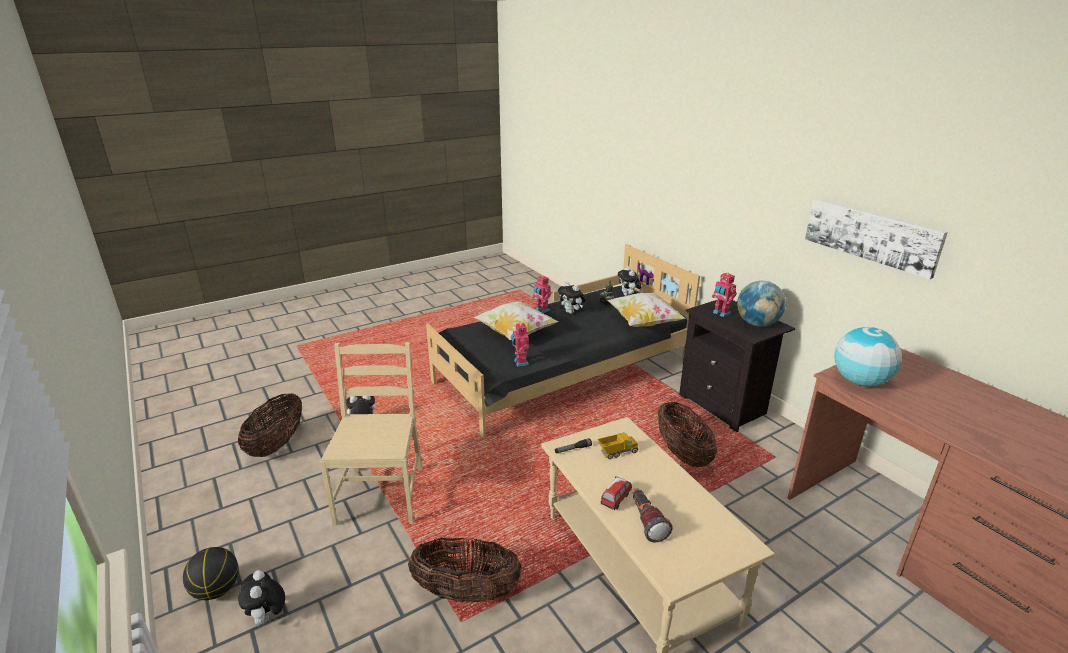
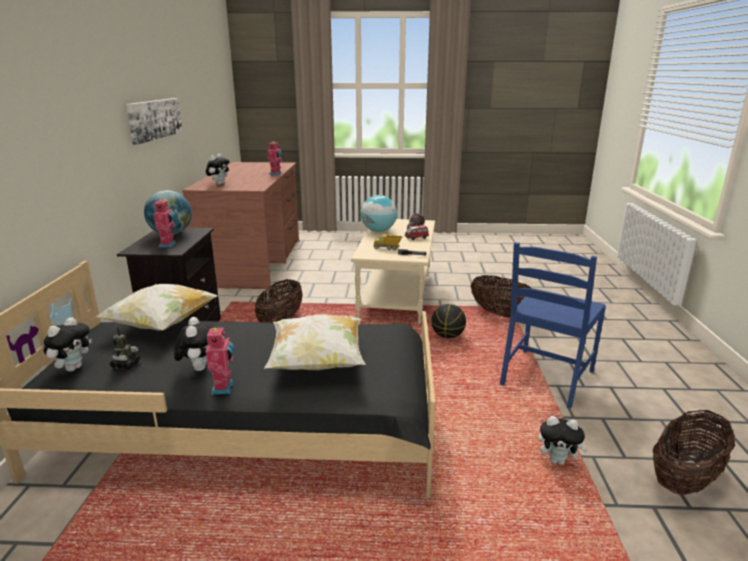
camera: 145 degrees left, 5 degrees down
basketball [183,547,239,600] -> basketball moved to [431,304,466,338]
plush toy [238,570,285,627] -> plush toy moved to [206,154,230,185]
beige chair [320,342,423,526] -> blue chair [500,242,606,409]
toy robot [511,321,529,367] -> toy robot moved to [267,141,283,175]
globe [834,327,902,386] -> globe moved to [361,195,397,232]

